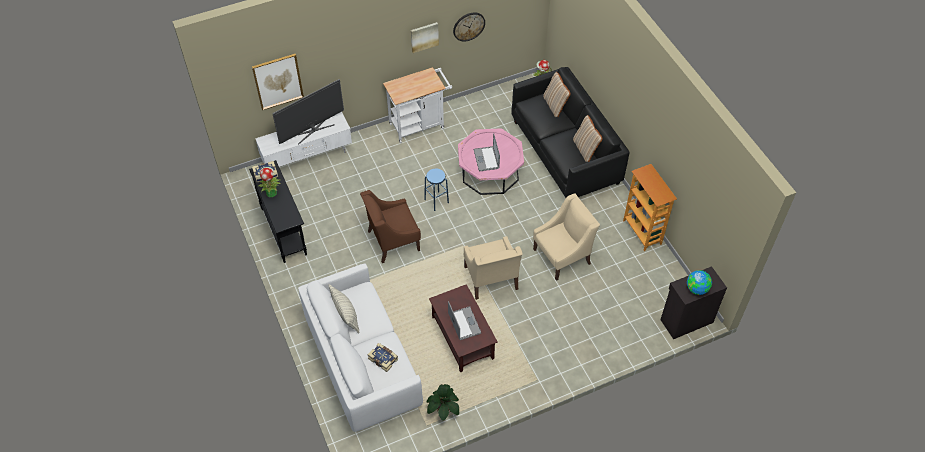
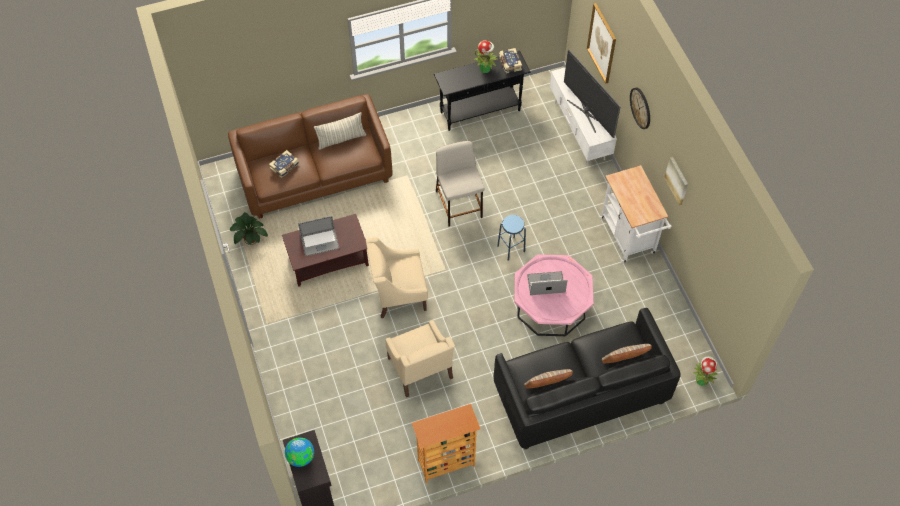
camera: 95 degrees right, 5 degrees up
white sofa [298,263,423,432] -> brown sofa [228,94,392,219]
brown armchair [360,190,421,263] -> beige stool [436,141,484,227]
wall clock [453,12,485,41] -> wall clock moved to [630,88,650,129]

